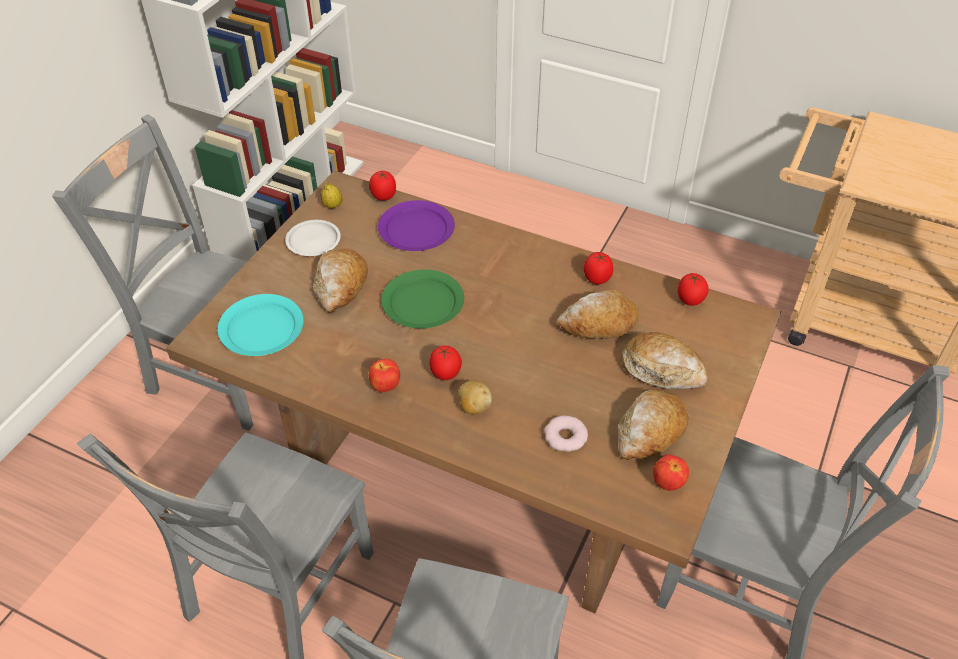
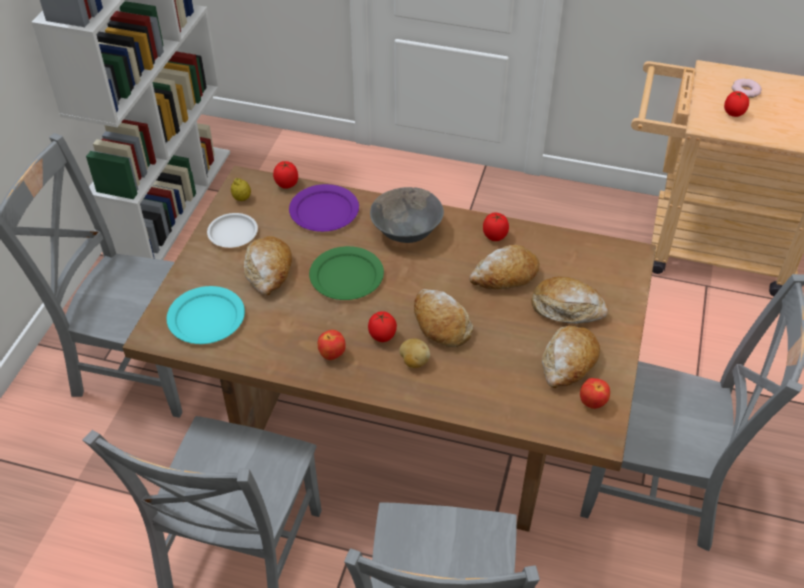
camera: 10 degrees left, 0 degrees up
donut [544,415,588,452] -> donut moved to [732,79,762,98]
tomato [678,273,709,306] -> tomato moved to [724,91,749,117]
none -> grey bowl [370,187,444,243]
none -> bread [414,289,473,347]

